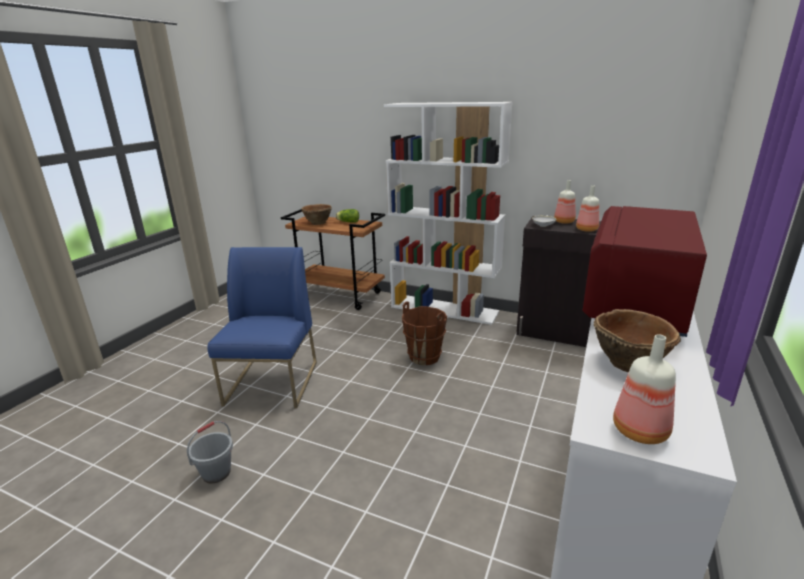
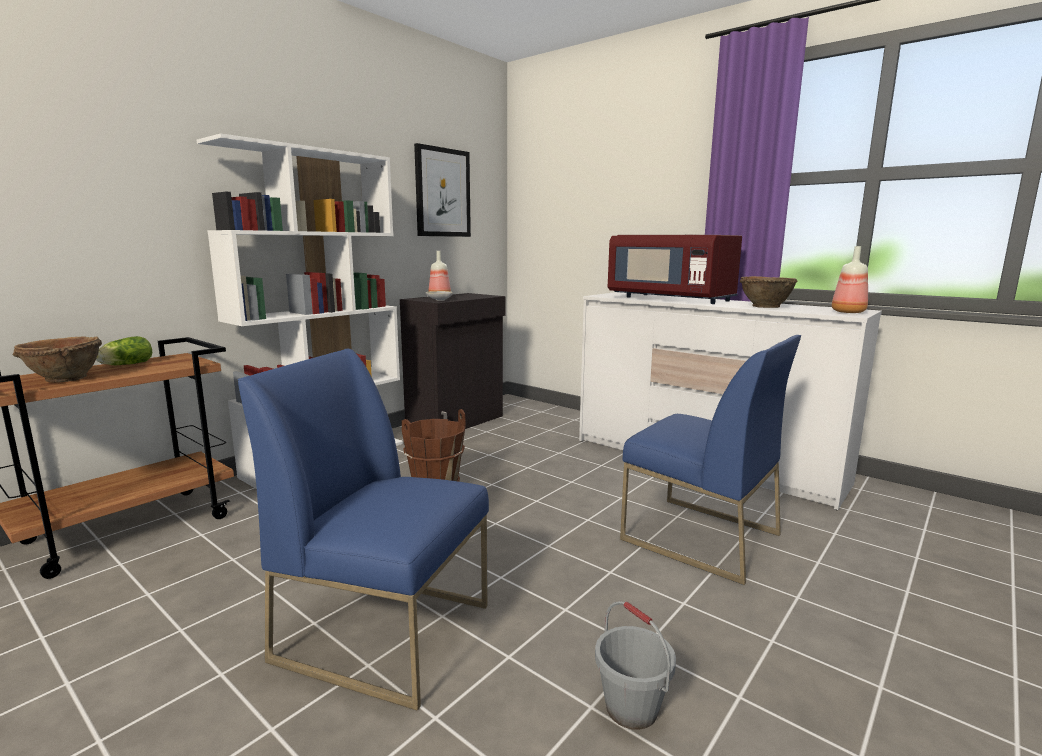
camera: 75 degrees left, 10 degrees down
bottle [576,185,599,232] -> none
none -> picture [414,143,471,237]
none -> blue chair [620,335,801,585]

